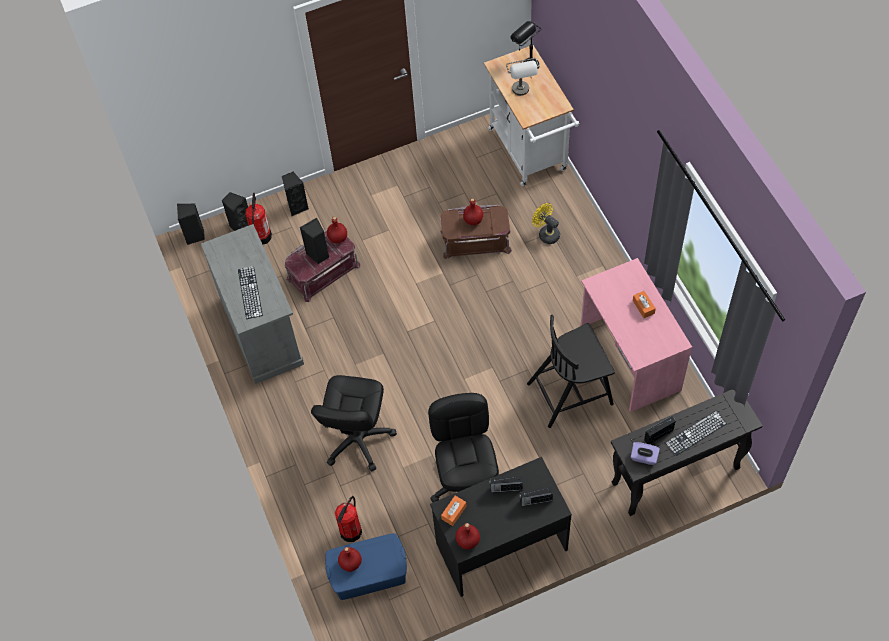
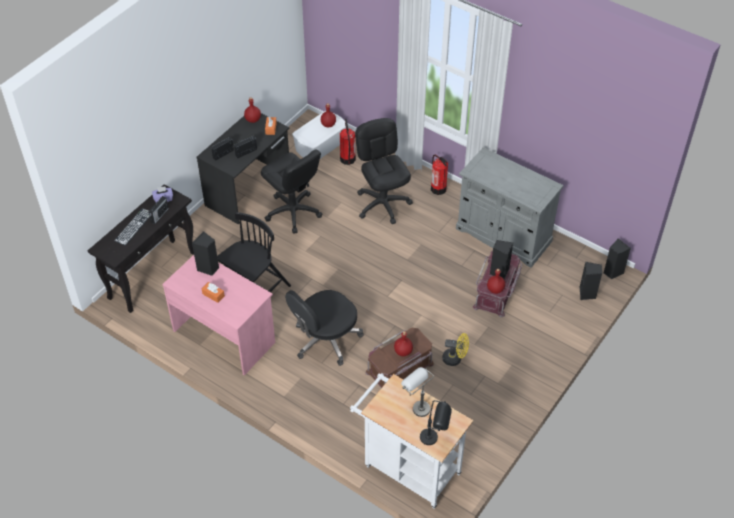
camera: 145 degrees right, 10 degrees down
keyboard [238,266,263,319] -> none
fire extinguisher [245,193,272,245] -> fire extinguisher moved to [431,155,448,195]
black speaker [282,172,309,216] -> black speaker moved to [192,231,219,276]
blue storage box [325,533,407,600] -> white storage box [292,111,346,159]
yellow fan [532,203,560,244] -> yellow fan moved to [442,333,469,366]
none -> black office chair [285,290,364,366]

